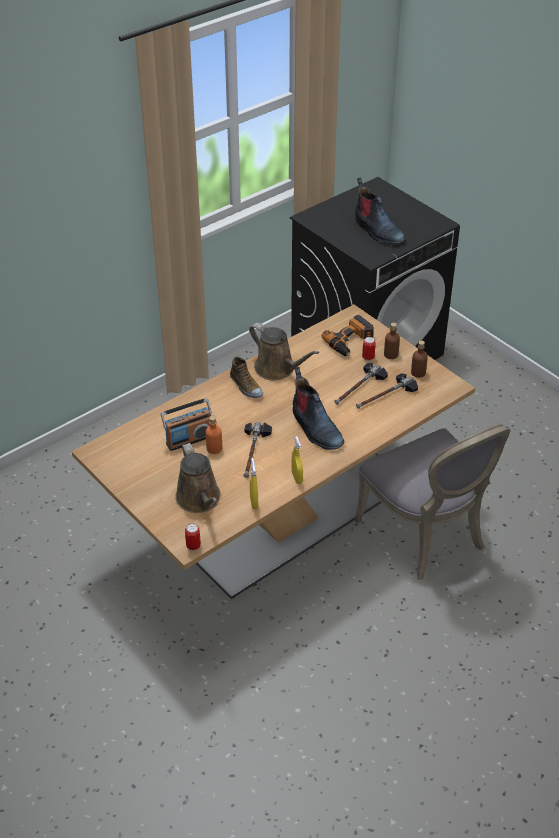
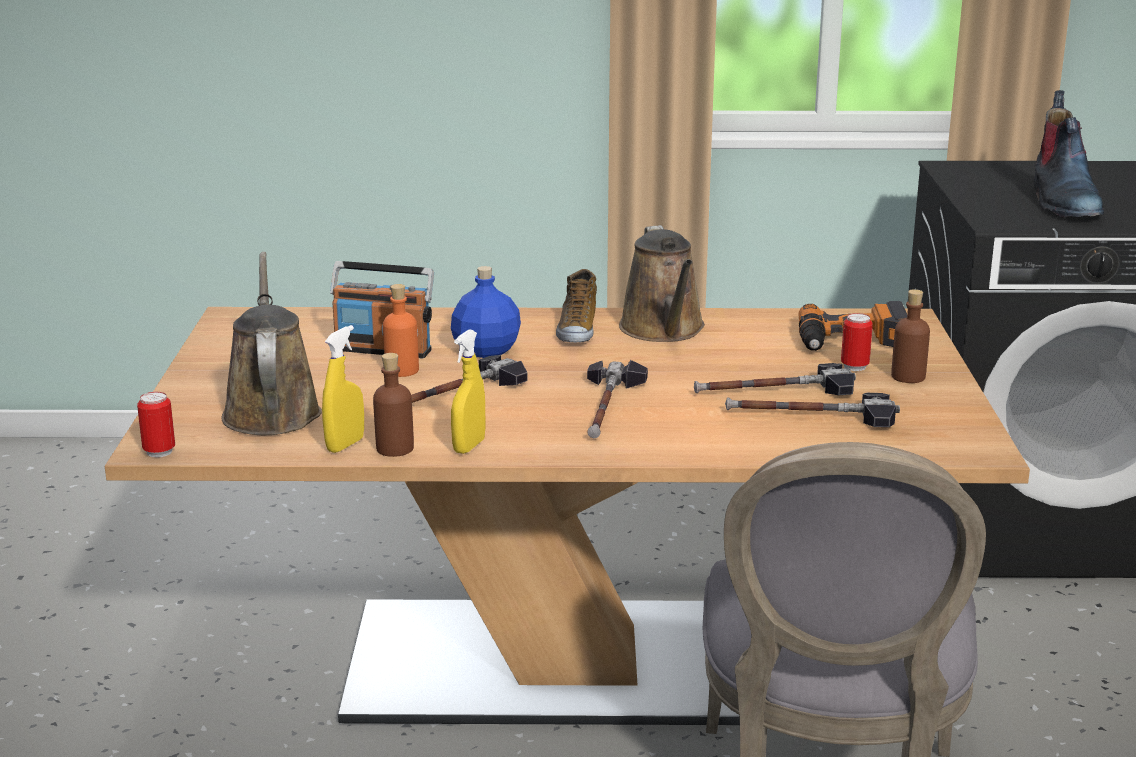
camera: 40 degrees right, 20 degrees down
brown watering can [175,443,221,513] -> brown watering can turned 150 degrees clockwise [222,252,322,435]
boot [293,367,344,450] -> hammer [587,360,648,438]
brown bottle [411,340,428,378] -> brown bottle moved to [373,353,414,457]
none -> blue bottle [451,266,521,358]

